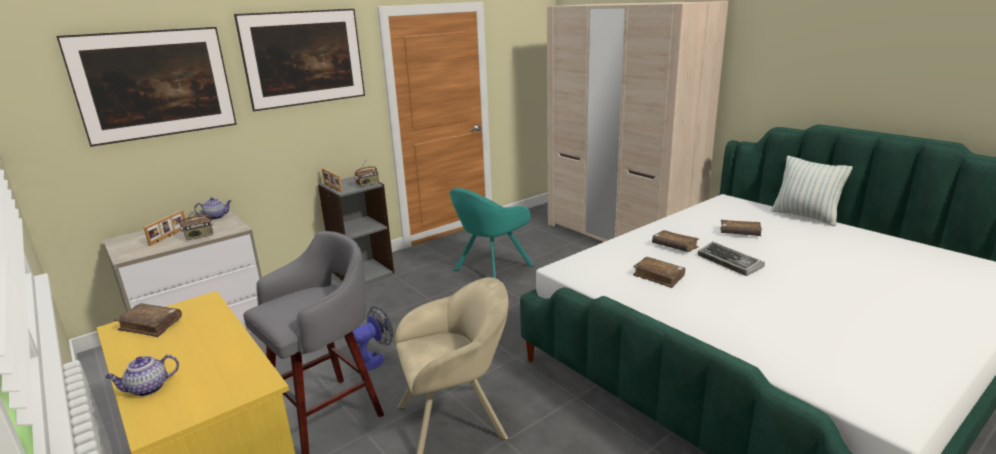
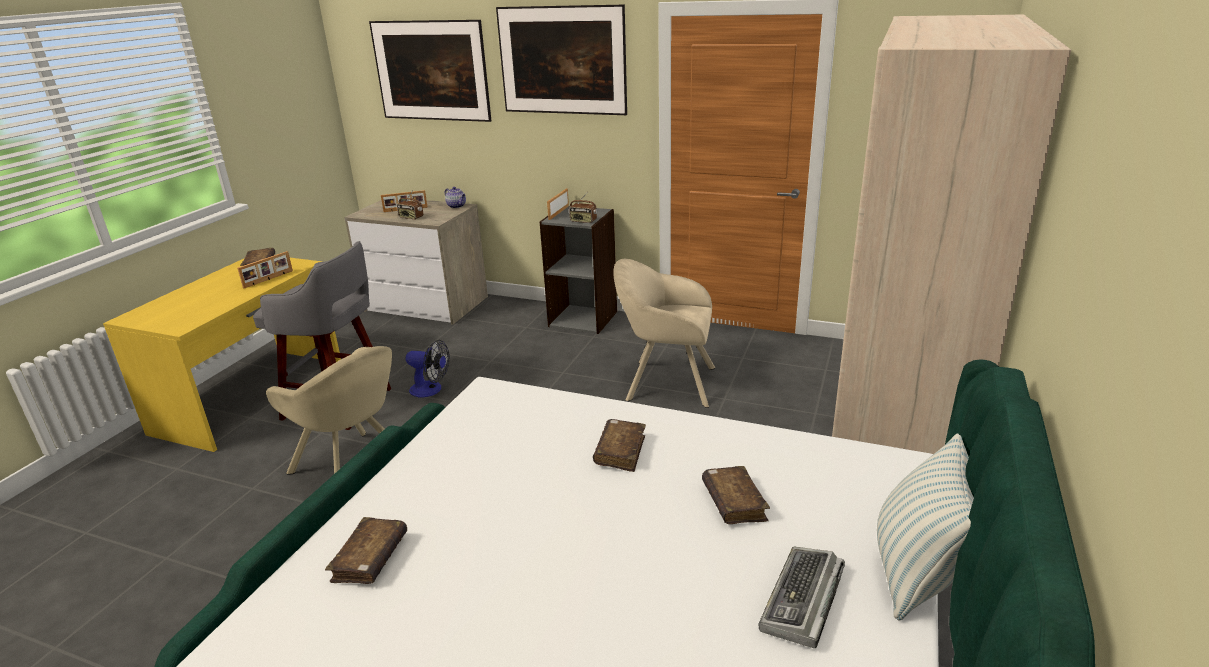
camera: 60 degrees right, 5 degrees up
teapot [105,355,179,396] -> none
turquoise armchair [450,188,534,278] -> beige armchair [613,259,715,408]
brown book [633,257,685,288] -> brown book moved to [325,517,407,584]
keyboard [698,241,765,276] -> keyboard moved to [759,547,845,648]
none -> picture frame [237,251,293,288]

